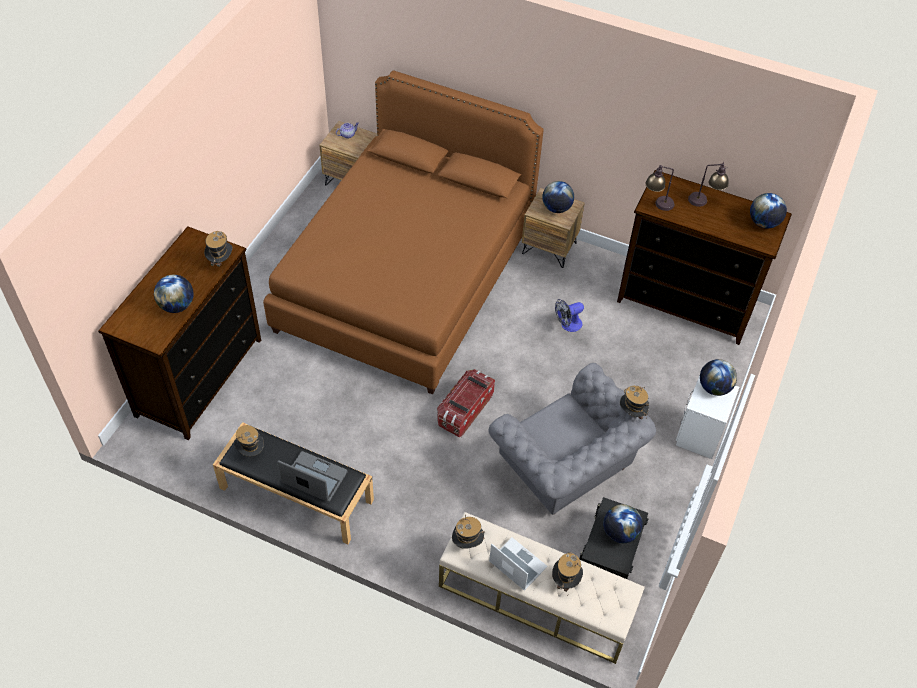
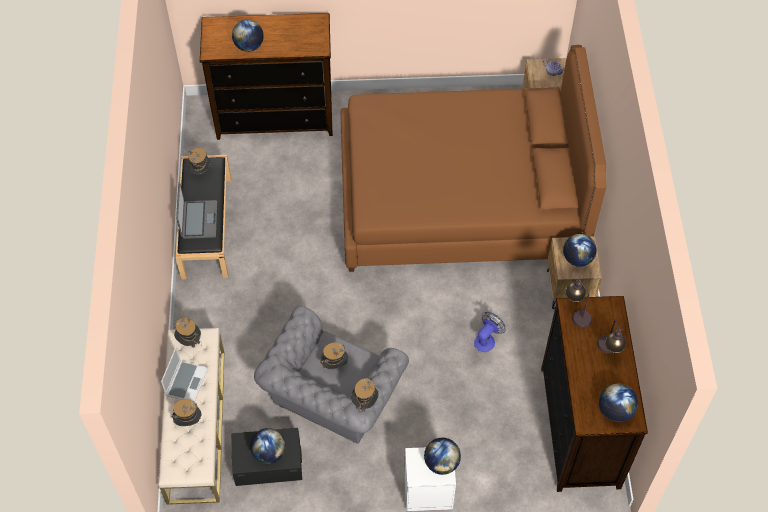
camera: 65 degrees right, 5 degrees up
hat [204,231,233,270] -> hat moved to [320,342,348,373]
storage box [437,369,495,437] -> none
fan [555,299,584,332] -> fan turned 90 degrees clockwise [474,312,506,352]

